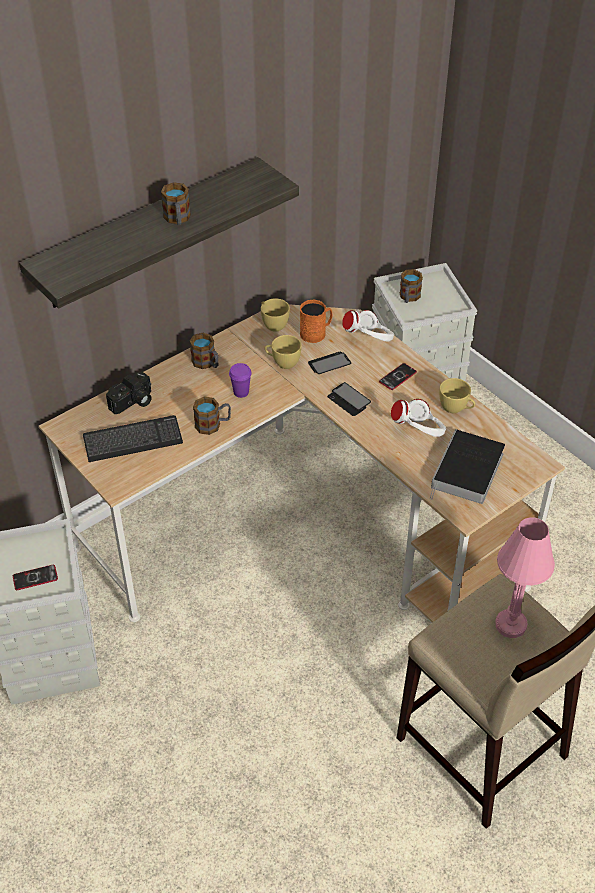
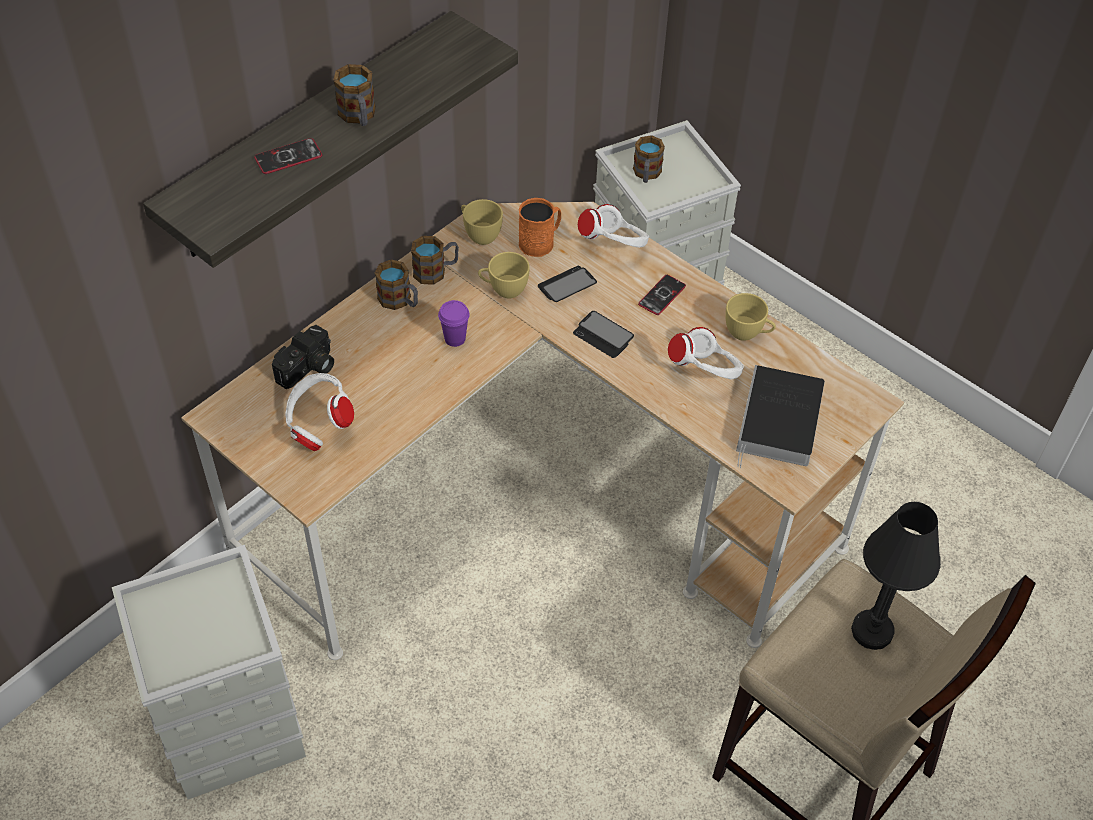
camera: 10 degrees left, 5 degrees up
phone [13,565,58,590] -> phone moved to [254,138,322,174]
keyboard [83,415,183,462] -> white headphones [285,373,354,451]
mug [193,397,231,435] -> mug moved to [411,236,459,285]
pink table lamp [495,517,555,638] -> black table lamp [851,502,941,650]

